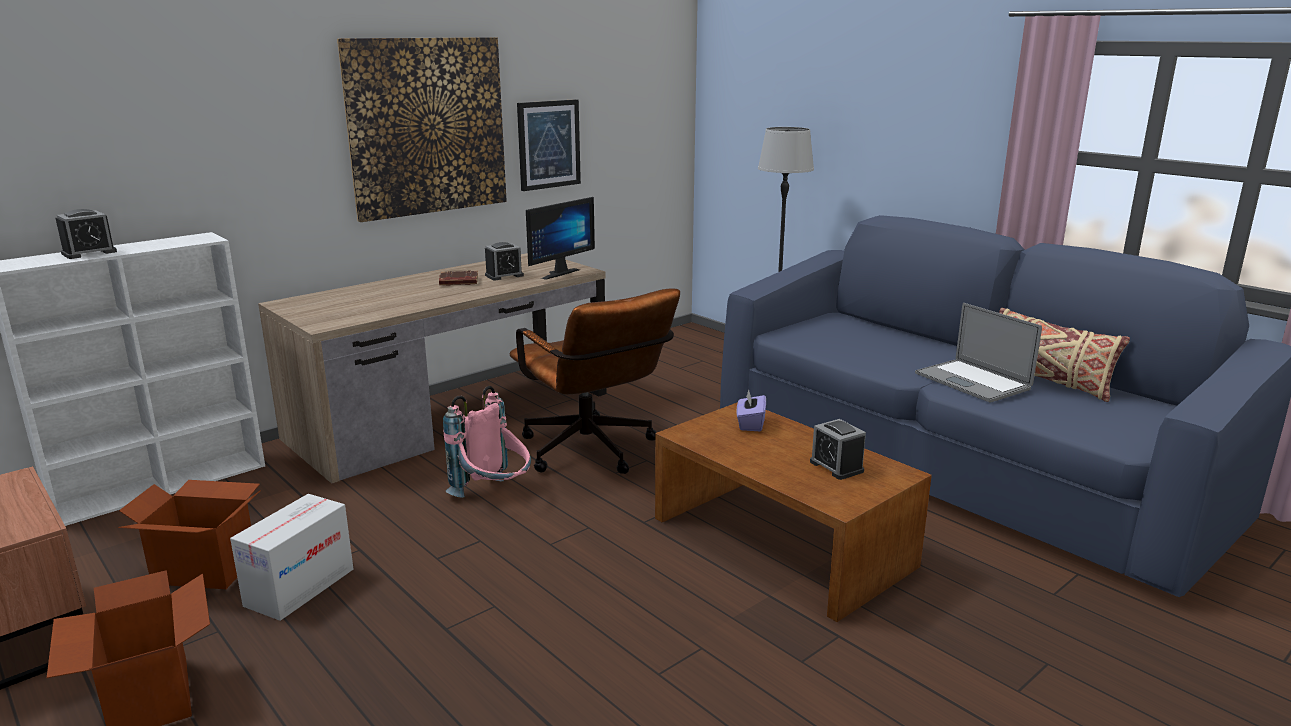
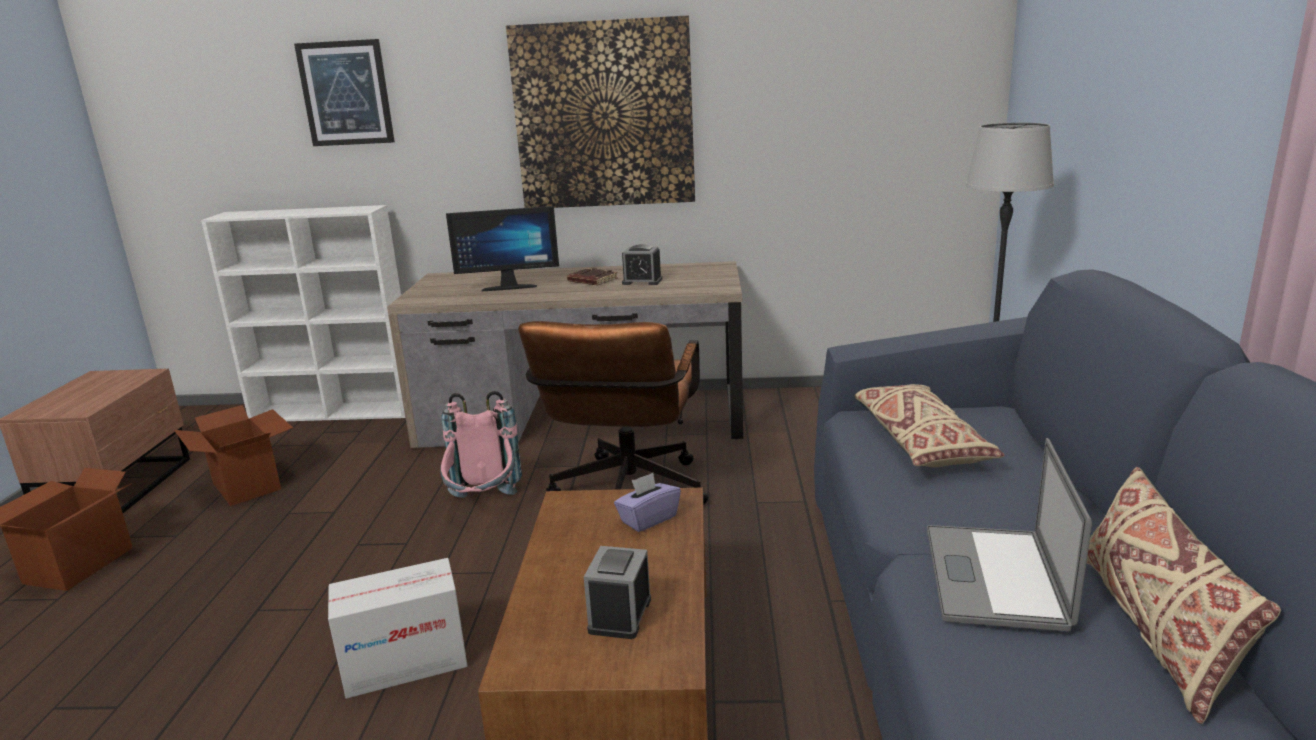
camera: 45 degrees right, 0 degrees up
alarm clock [55,209,117,259] -> none
cardboard box [230,494,353,621] -> cardboard box moved to [328,558,467,699]
picture [517,99,581,191] -> picture moved to [294,39,395,146]
monitor [526,197,595,280] -> monitor moved to [446,206,559,292]
none -> beige pillow [855,384,1005,467]

